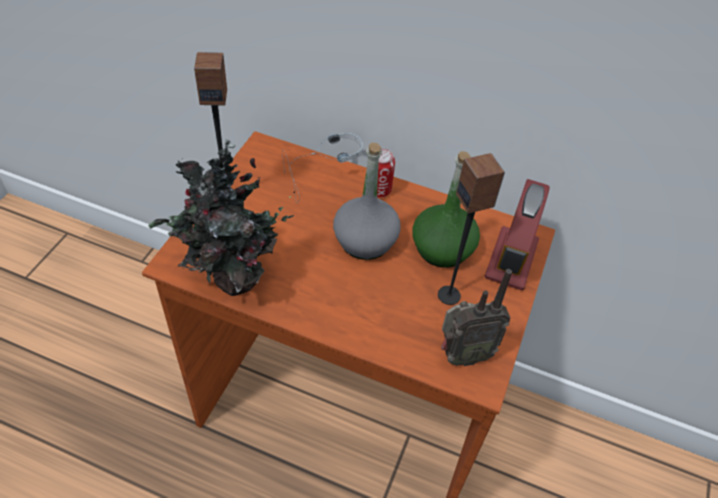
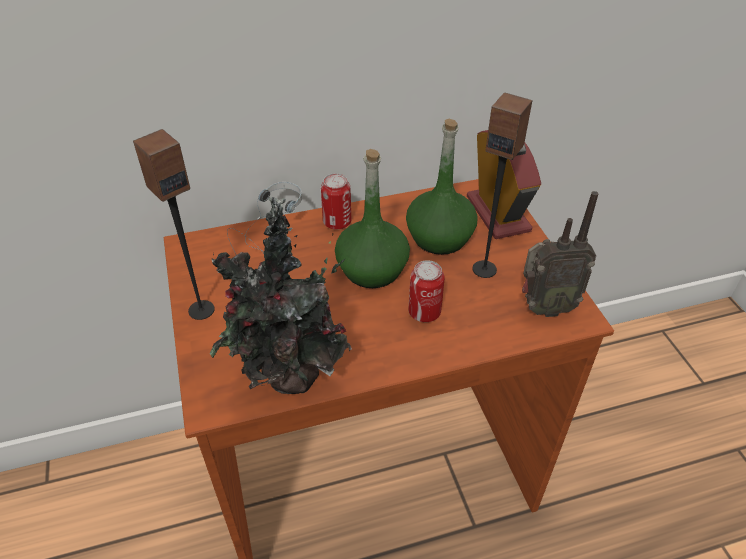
camera: 35 degrees left, 5 degrees down
grey bottle [333,143,401,260] -> green bottle [335,149,410,288]
radio [441,269,512,366] -> radio turned 45 degrees clockwise [522,191,598,317]
none -> can [408,260,444,322]

